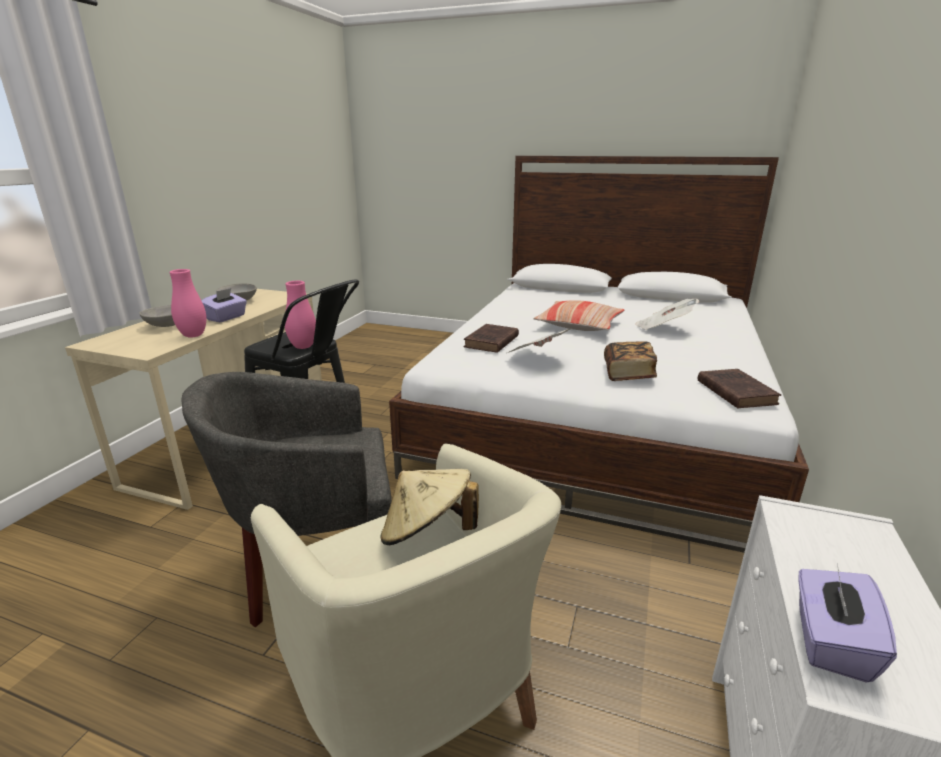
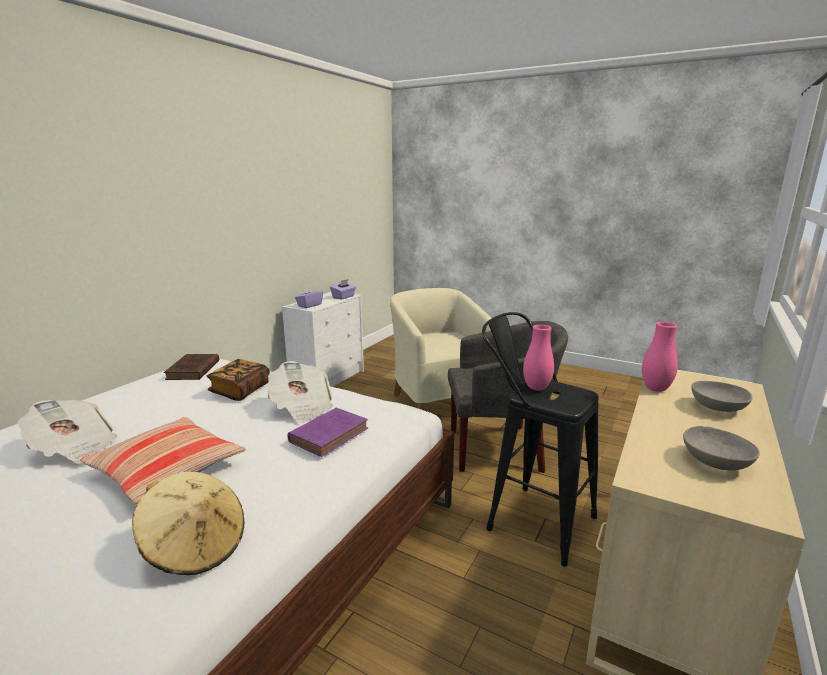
camera: 170 degrees left, 5 degrees down
purple tissue box [201,288,247,322] -> purple tissue box moved to [295,285,323,308]
beige hat [381,469,479,545] -> beige hat moved to [132,472,244,575]
brown book [464,324,519,353] -> purple book [288,407,368,457]

